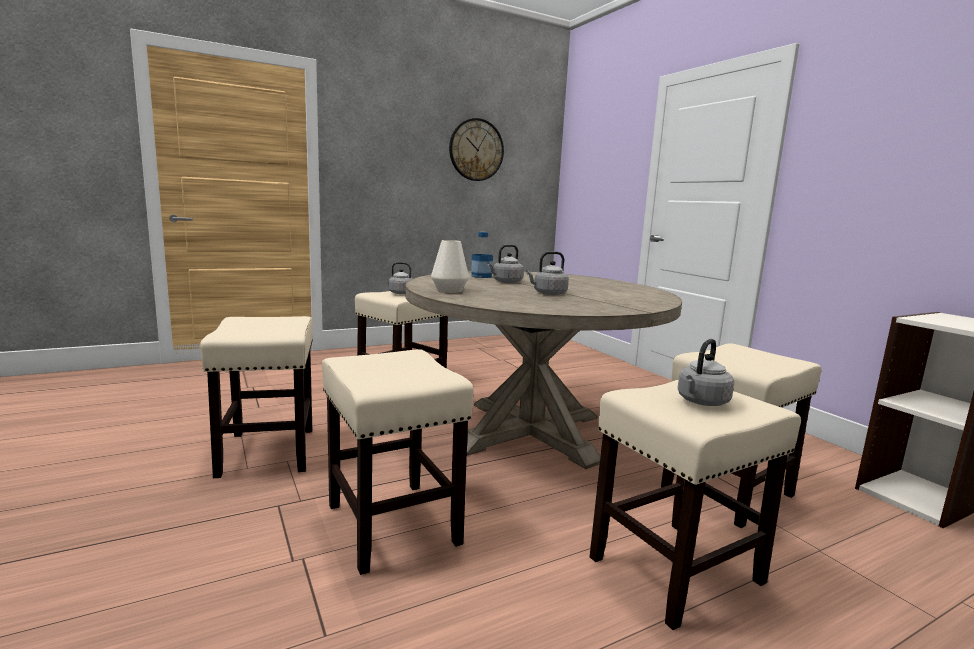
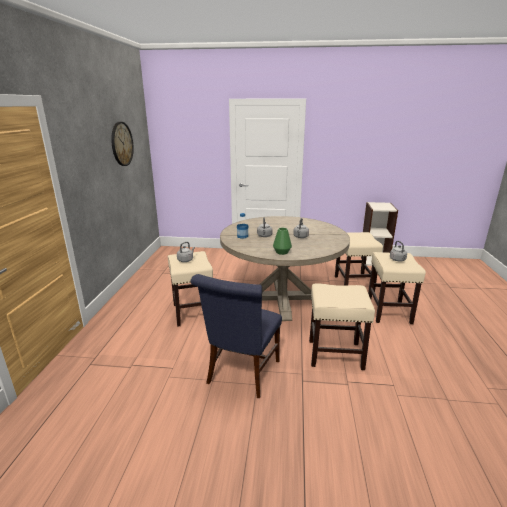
camera: 55 degrees left, 10 degrees up
beige stool [200,316,313,478] -> blue chair [190,274,282,398]
white vase [431,240,469,293] -> green vase [273,228,292,255]

